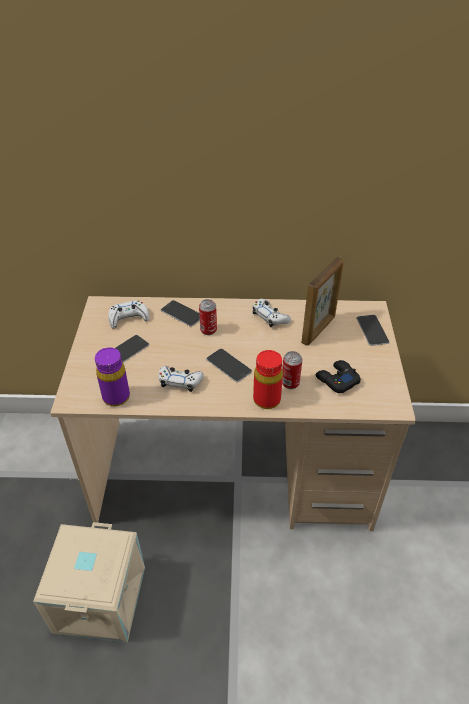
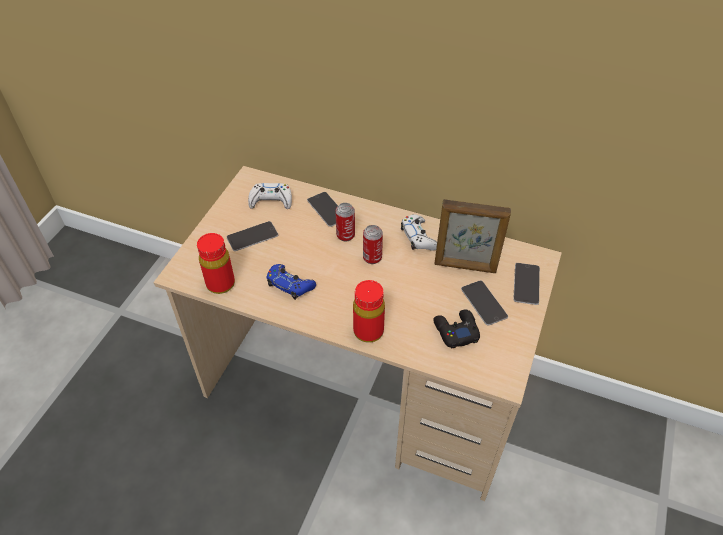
camera: 20 degrees right, 5 degrees up
beige storage box [33,522,145,643] -> none
purple bottle [95,347,130,407] -> red bottle [197,233,235,294]
white game controller [158,366,204,392] -> blue game controller [267,264,316,300]
phone [206,349,252,382] -> phone moved to [461,280,508,326]
can [282,351,302,389] -> can moved to [363,225,383,264]
picture frame [301,257,344,345] -> picture frame turned 45 degrees clockwise [434,199,511,273]

